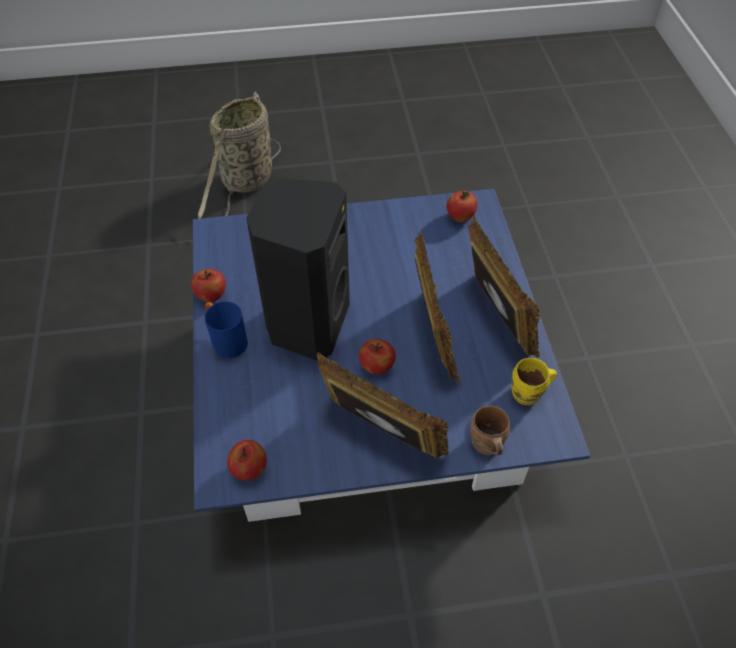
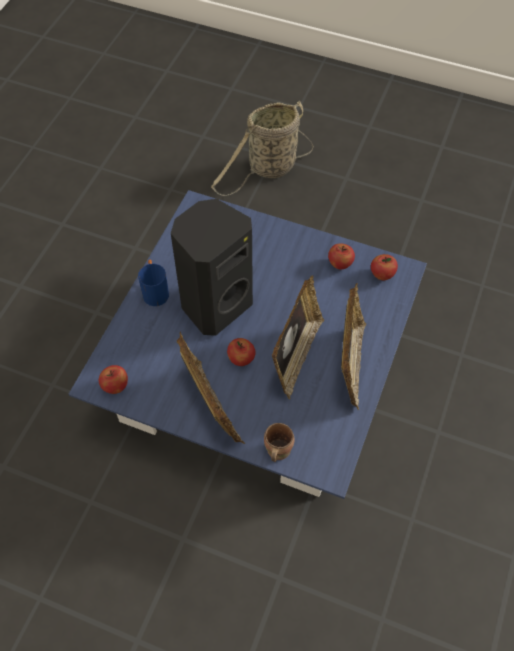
camera: 30 degrees right, 5 degrees up
apple [191,269,226,302] -> apple moved to [328,243,355,270]
yellow mug [511,358,557,405] -> none

